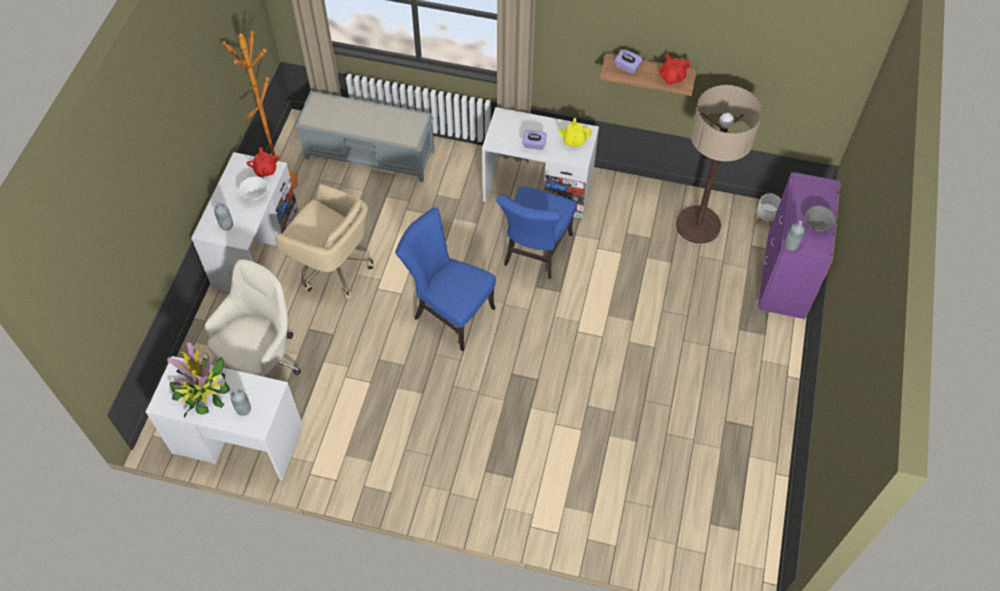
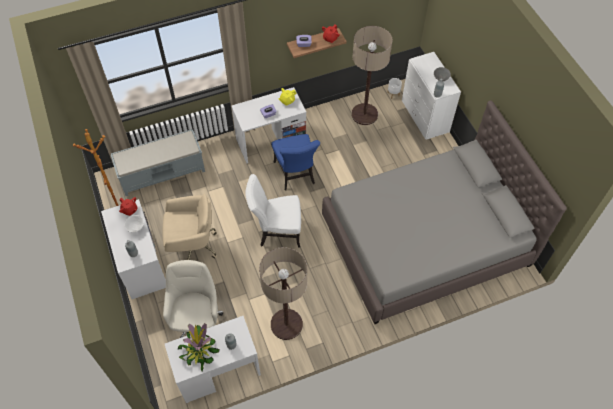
camera: 35 degrees left, 0 degrees up
blue chair [395,207,496,351] -> white chair [245,174,301,248]
purple dresser [758,172,841,319] -> white dresser [402,52,461,139]
none -> floor lamp [259,247,307,340]
none -> grey bed [322,100,567,324]

